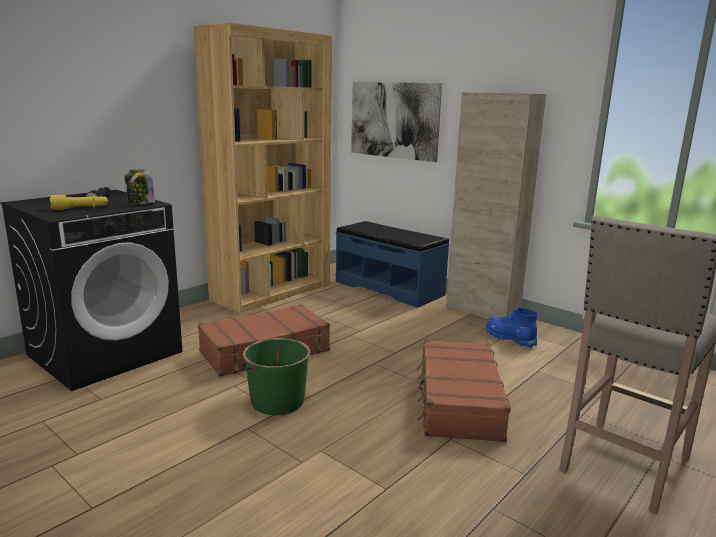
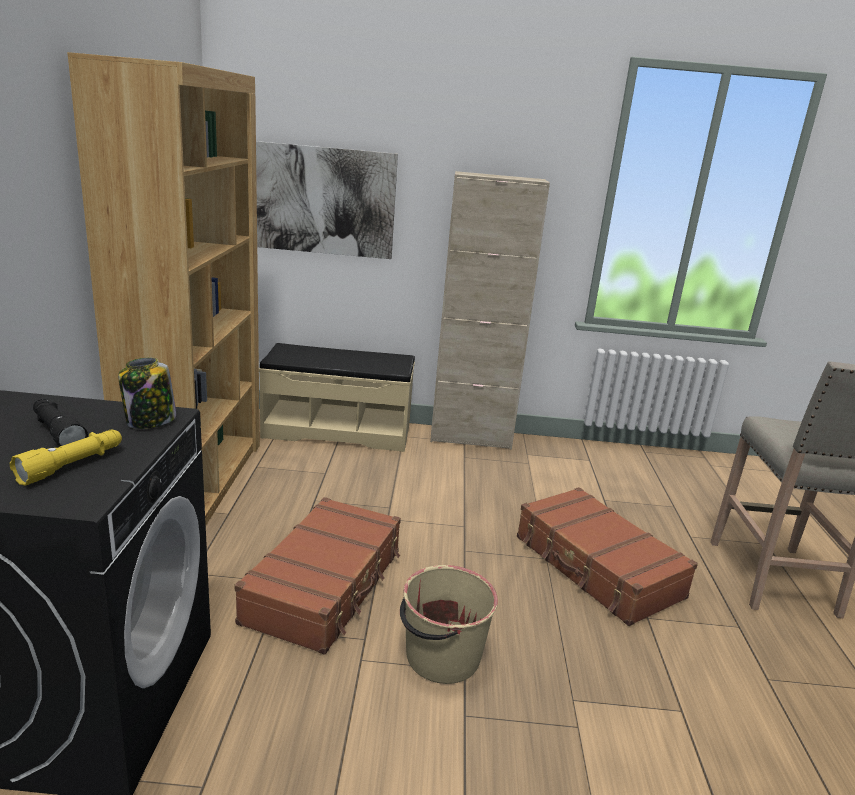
camera: 40 degrees left, 5 degrees up
green bucket [241,338,310,415] -> beige bucket [400,565,498,684]
blue bench [336,221,449,308] -> beige bench [259,343,415,452]
blue boot [485,307,538,348] -> none

